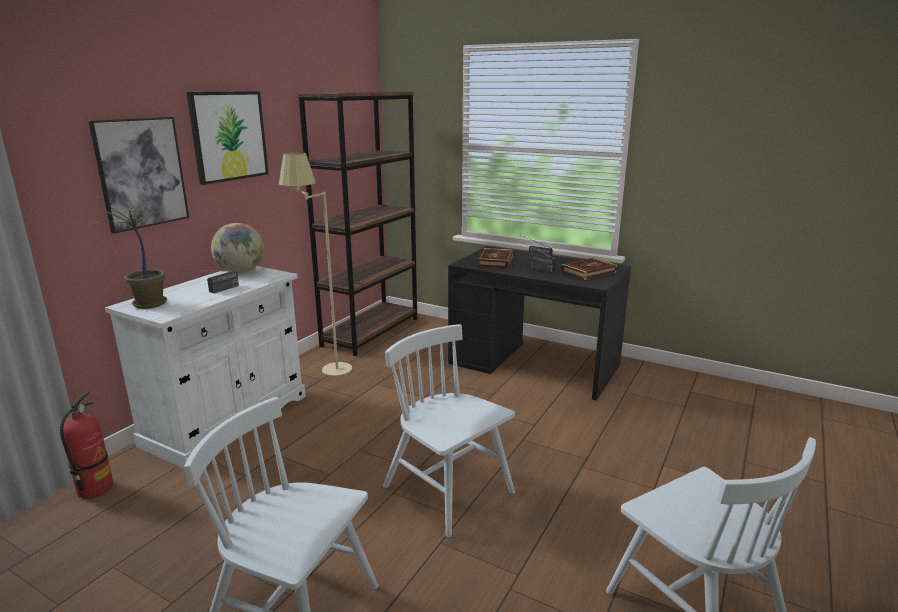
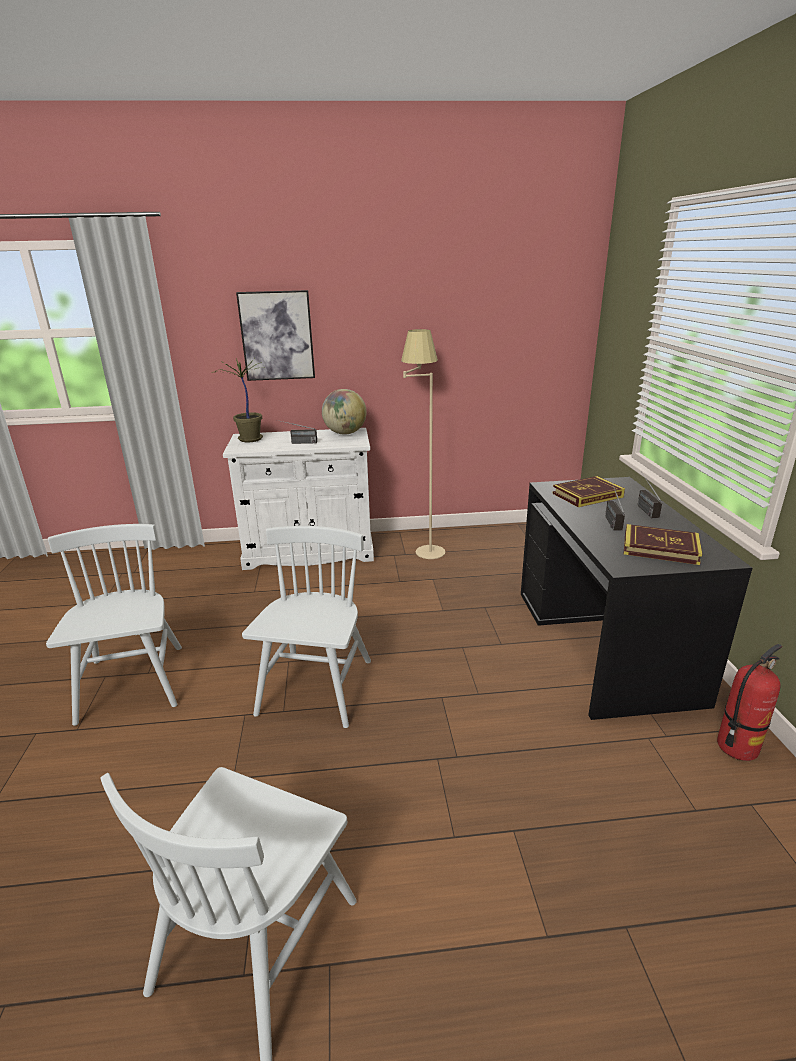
camera: 55 degrees right, 5 degrees up
fire extinguisher [60,392,113,499] -> fire extinguisher moved to [717,644,782,761]
picture [186,91,269,185] -> none
brown bookcase [297,92,417,356] -> none

